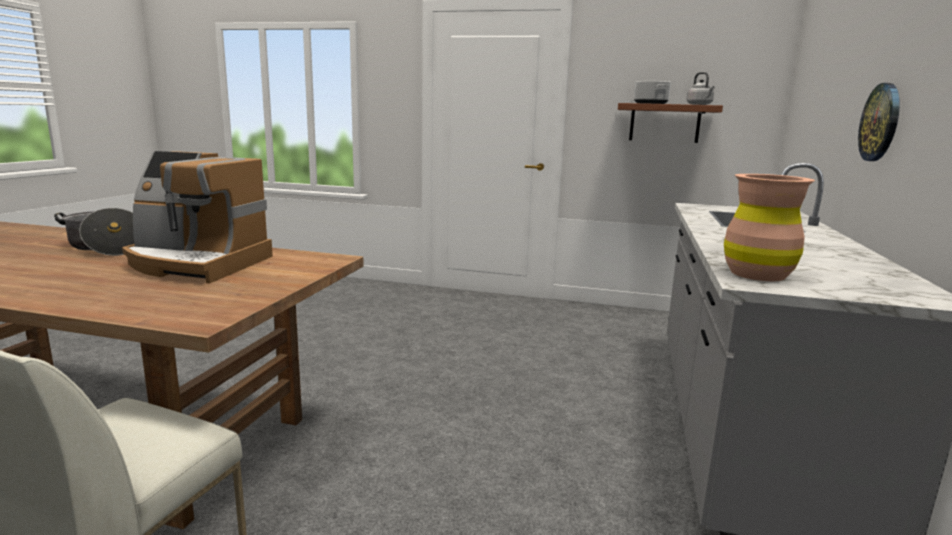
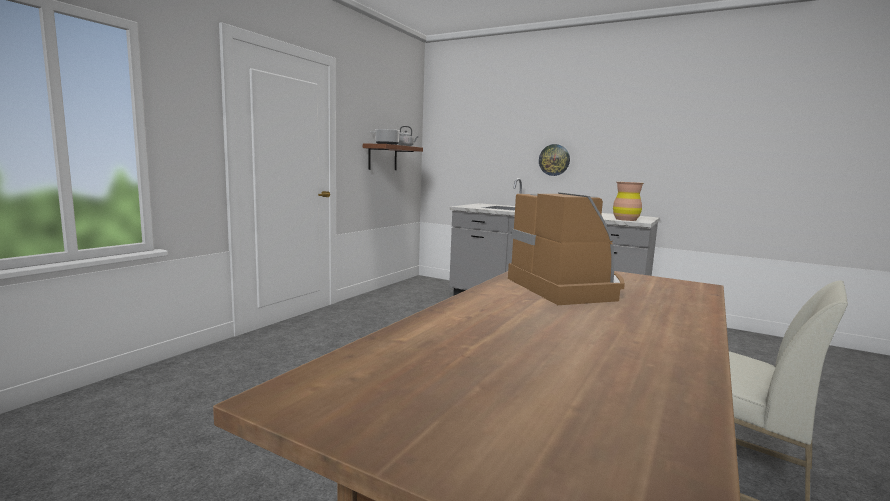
camera: 75 degrees left, 5 degrees down
cooking pot [54,208,134,256] -> none
coffee machine [122,151,273,283] -> coffee machine turned 45 degrees counterclockwise [508,193,625,305]

